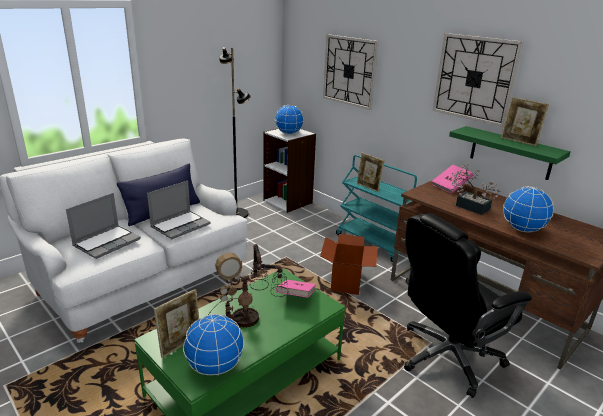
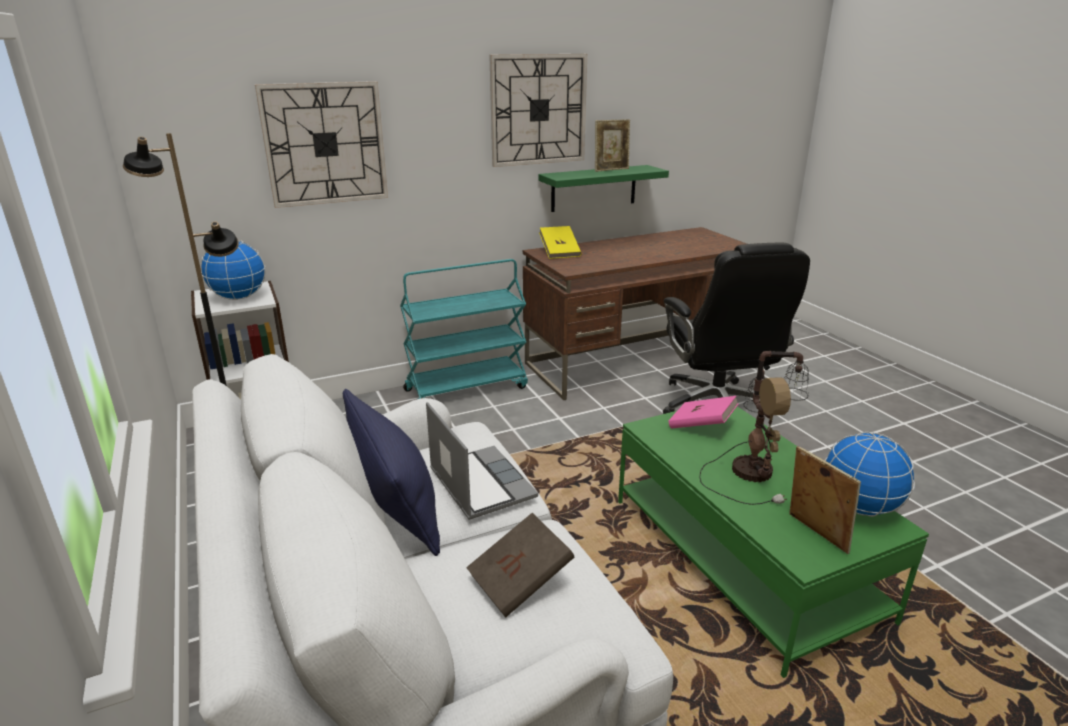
camera: 70 degrees left, 0 degrees up
laptop [66,193,141,259] -> brown book [466,513,574,618]
cardboard box [320,234,378,295] -> none
picture frame [356,153,384,192] -> none
pink book [432,165,473,194] -> yellow book [539,226,581,259]
potted plant [451,164,501,215] -> none
globe [503,186,554,232] -> none

